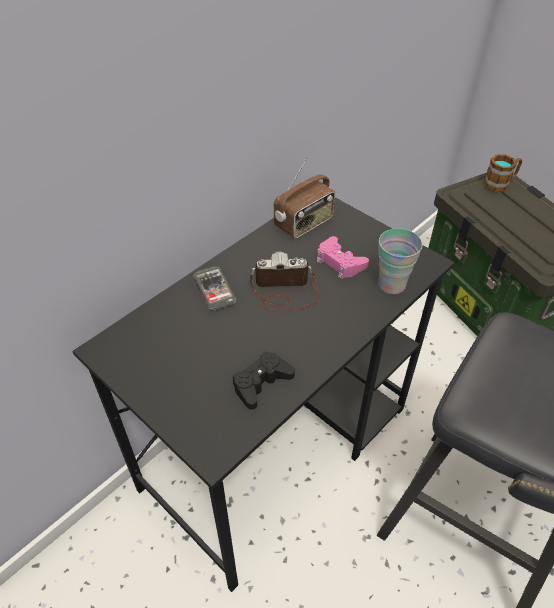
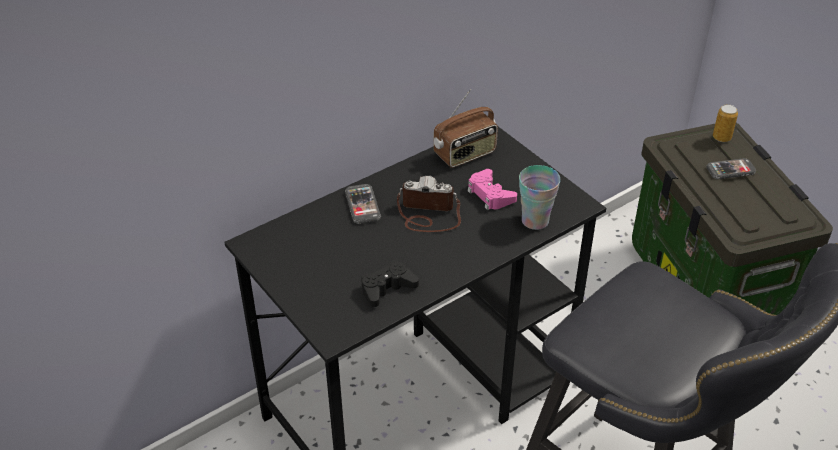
camera: 10 degrees right, 5 degrees down
mug [484,155,522,191] -> can [713,104,738,142]
none -> phone [706,158,756,179]

